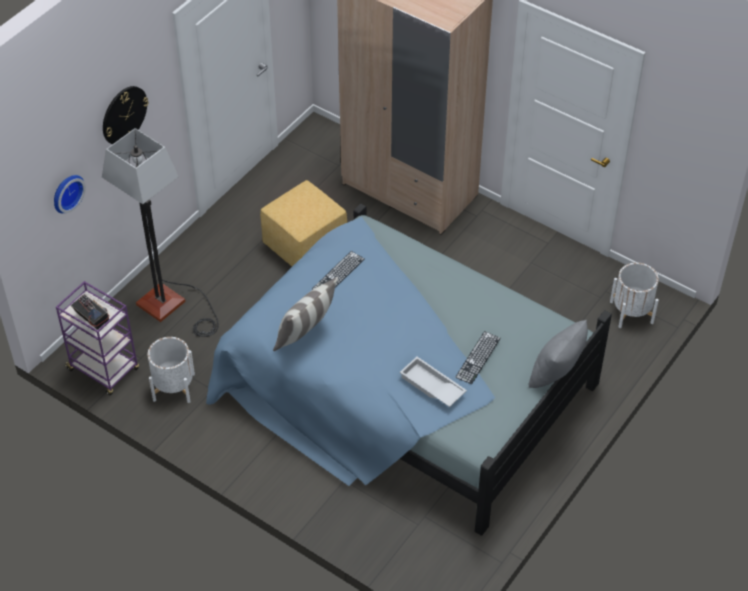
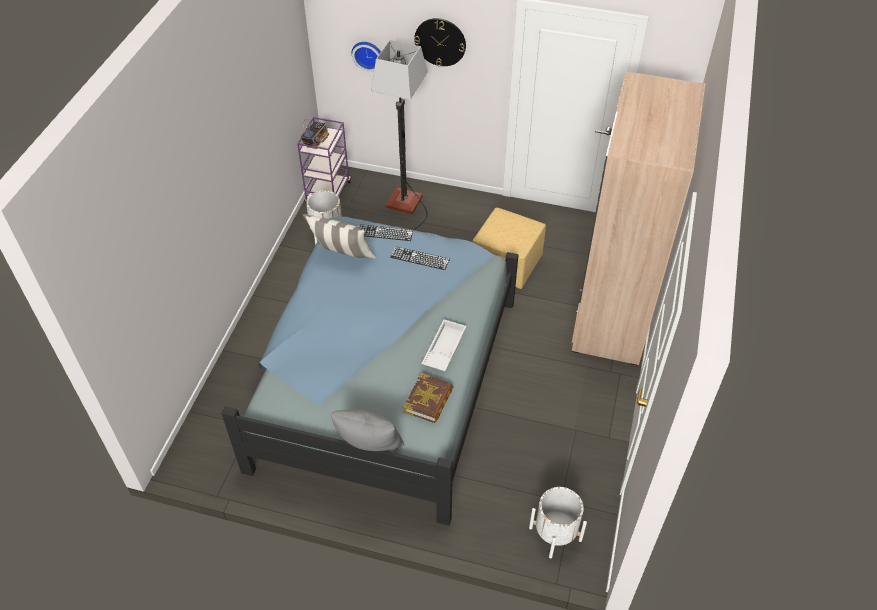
camera: 70 degrees right, 0 degrees up
white tray [400,357,467,407] -> white tray moved to [421,319,467,371]
keyboard [455,331,501,384] -> keyboard moved to [357,224,413,241]
none -> book [403,373,453,423]

